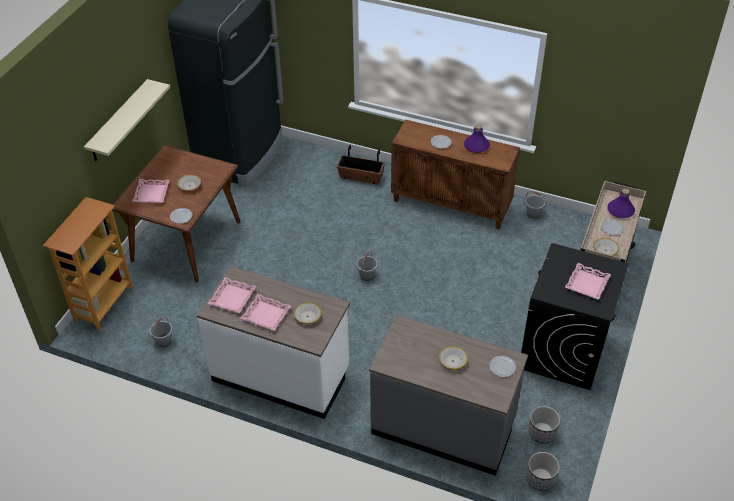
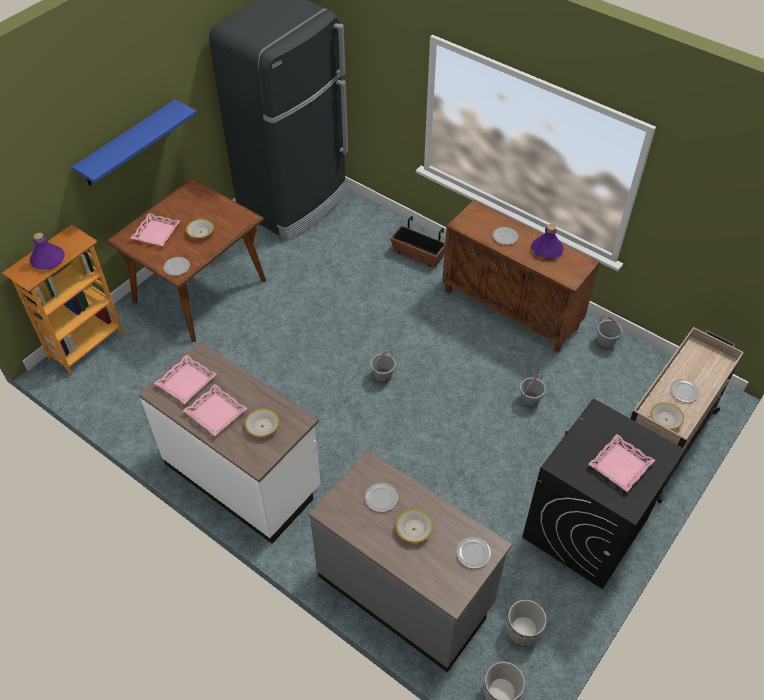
camera: 15 degrees right, 5 degrees up
beige shelf [84,79,170,161] -> blue shelf [72,99,197,186]
grey bucket [150,316,173,347] -> grey bucket moved to [520,374,546,408]
purple bottle [607,189,635,218] -> purple bottle moved to [30,233,65,270]
none -> plate [365,483,398,512]

